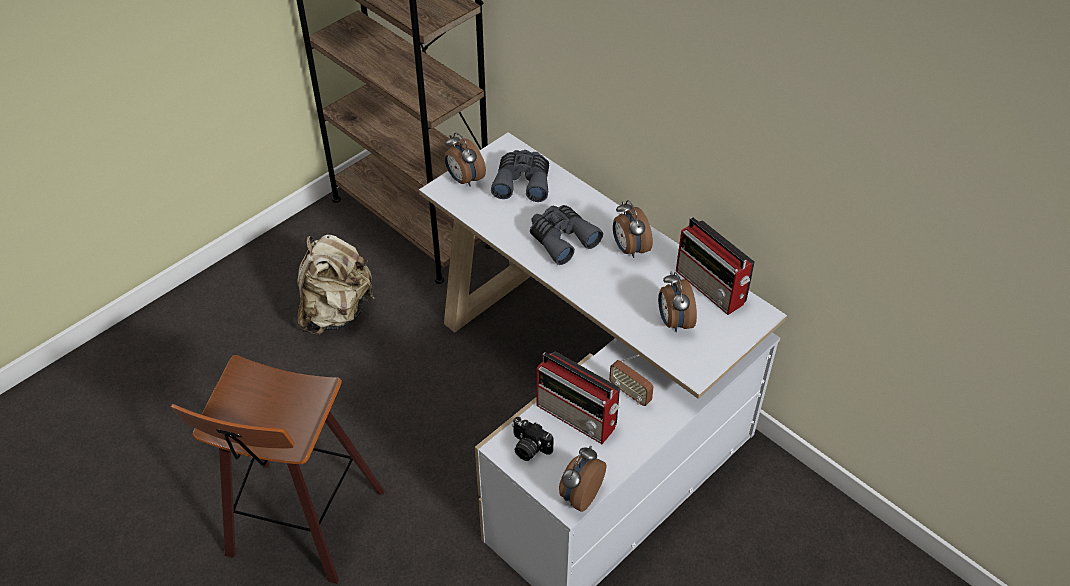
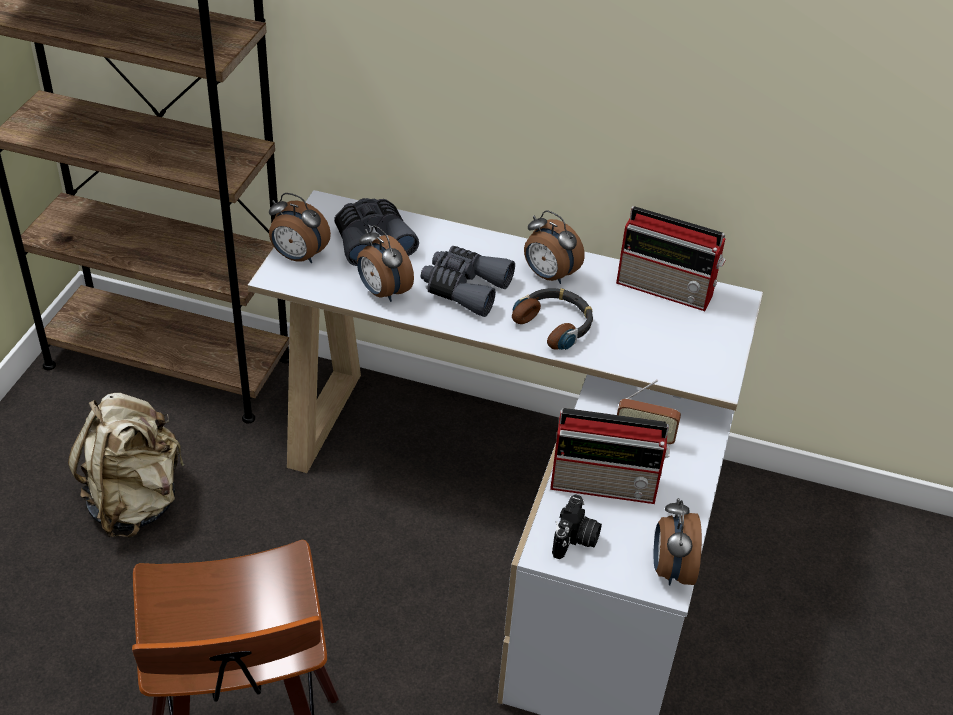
camera: 30 degrees left, 5 degrees down
camera [512,417,553,461] -> camera turned 75 degrees counterclockwise [552,494,602,559]
alarm clock [658,271,697,332] -> alarm clock moved to [357,225,414,302]
none -> headphones [512,288,593,350]

